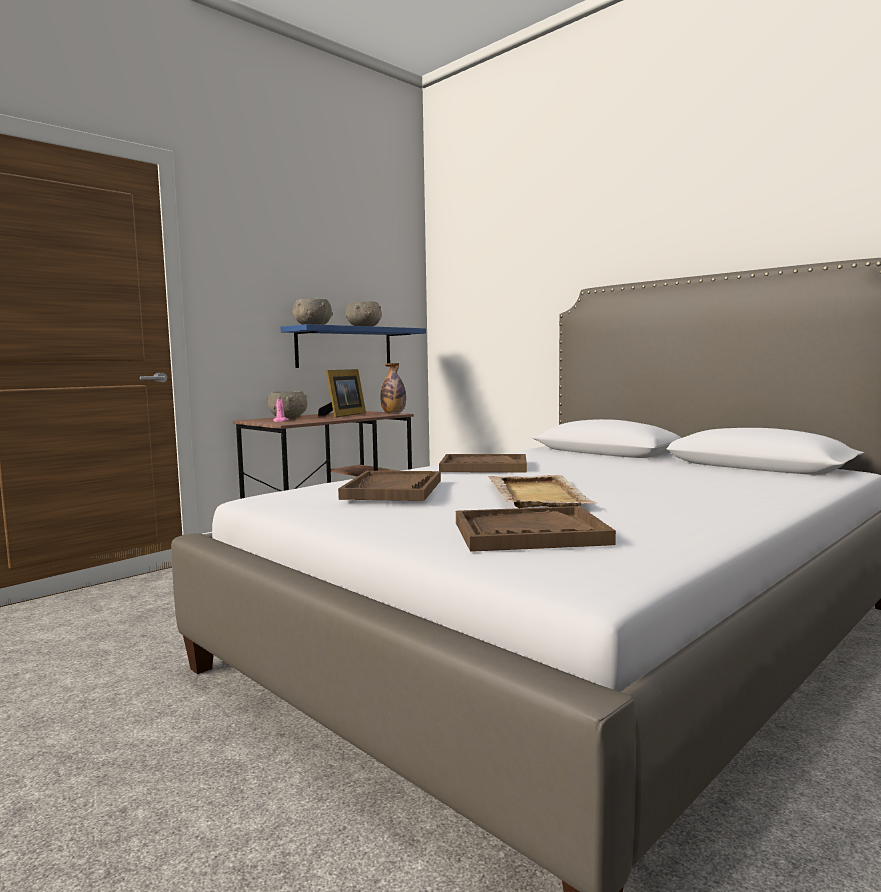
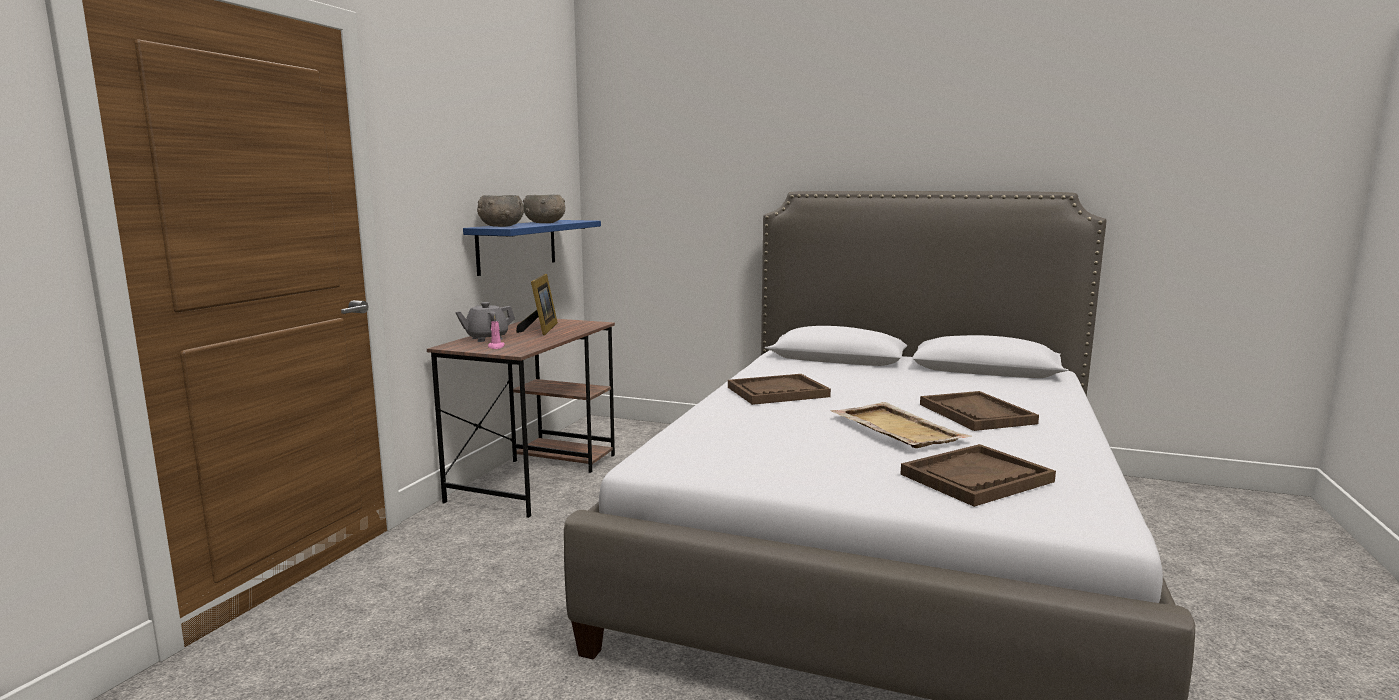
camera: 25 degrees left, 5 degrees up
grey bowl [267,391,308,418] -> grey teapot [455,302,515,342]
brown tray [338,471,441,501] -> brown tray moved to [920,391,1039,431]
bottle [380,363,406,413] -> none

